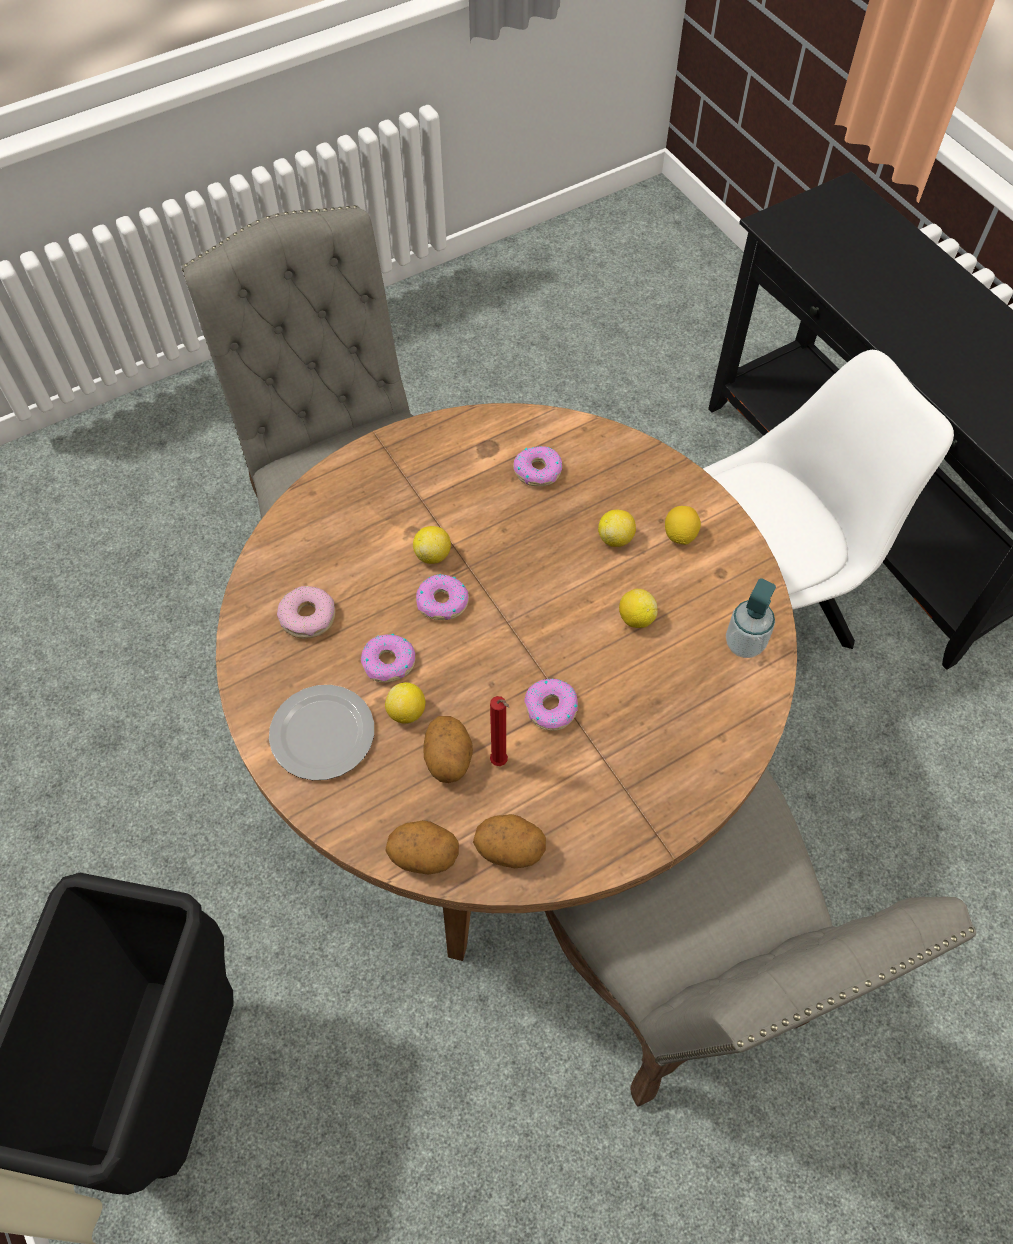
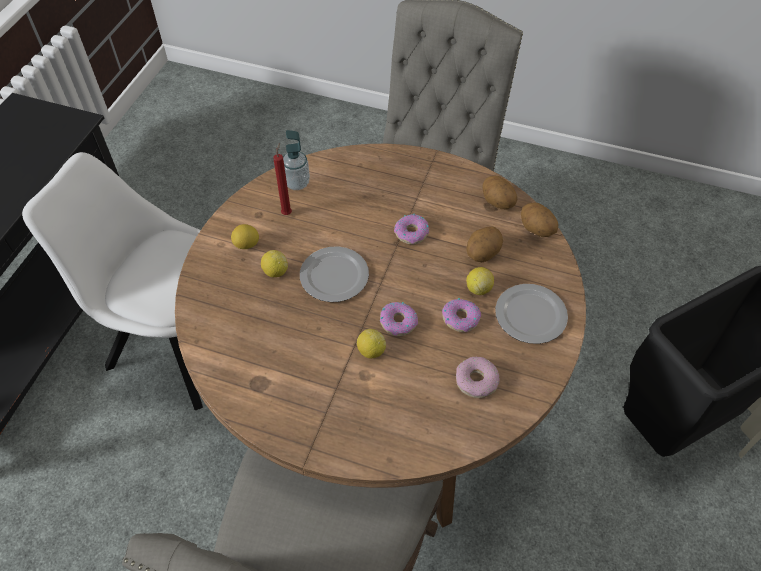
camera: 130 degrees left, 5 degrees down
red candle [490,696,509,766] -> red candle moved to [273,143,292,215]
donut [513,446,562,486] -> none
lemon [619,589,658,628] -> none
none -> plate [300,246,369,302]

